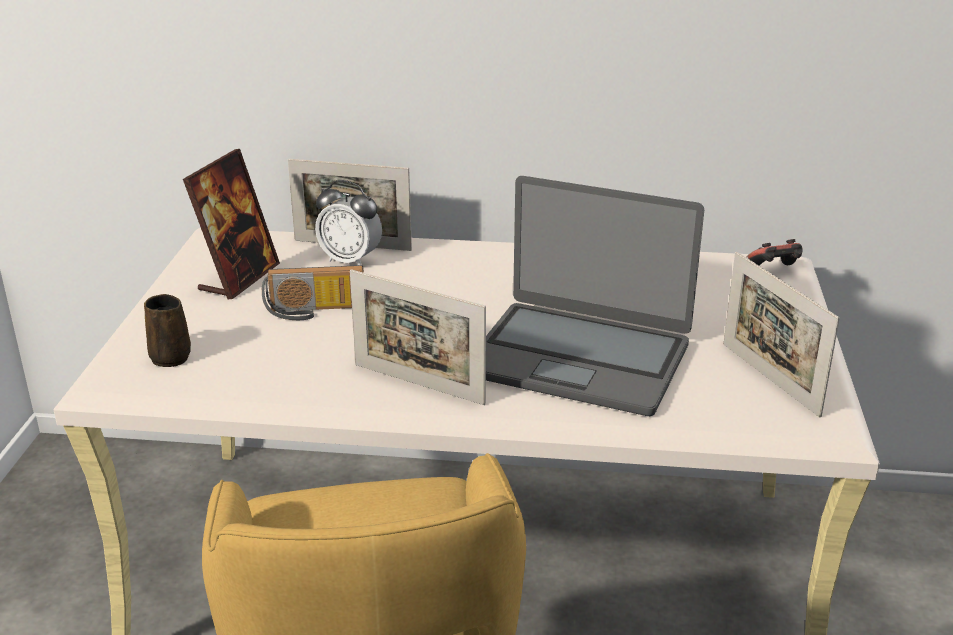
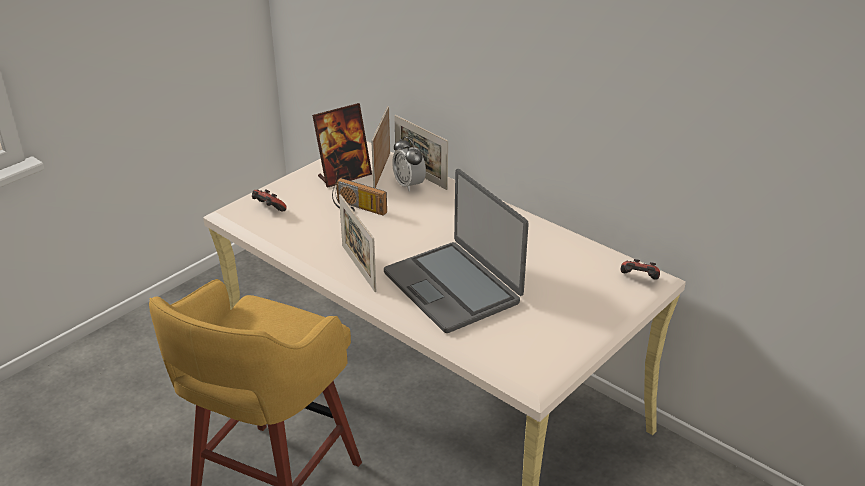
camera: 35 degrees right, 5 degrees up
brown mug [144,294,191,367] -> game controller [252,189,287,211]
picture frame [723,252,840,417] -> picture frame moved to [371,106,390,188]

